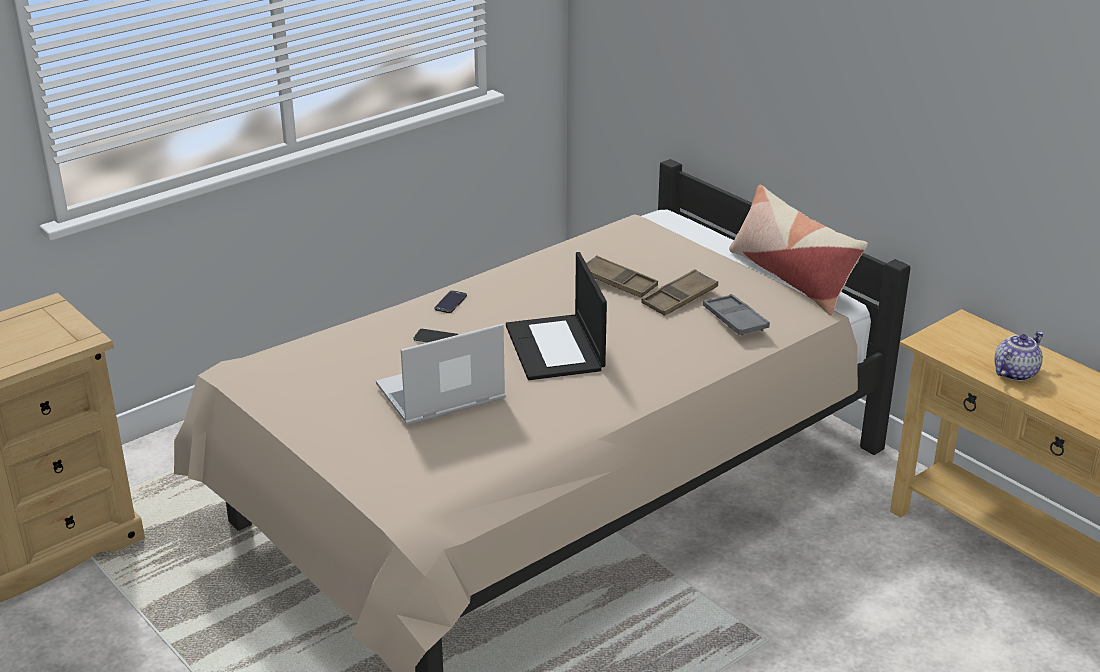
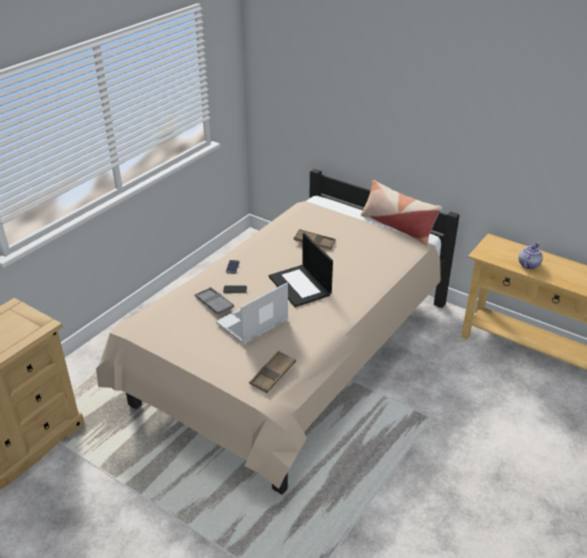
camera: 15 degrees left, 5 degrees up
brown tray [641,269,718,316] -> brown tray moved to [249,351,296,393]
grey tray [703,294,770,336] -> grey tray moved to [195,287,234,315]

